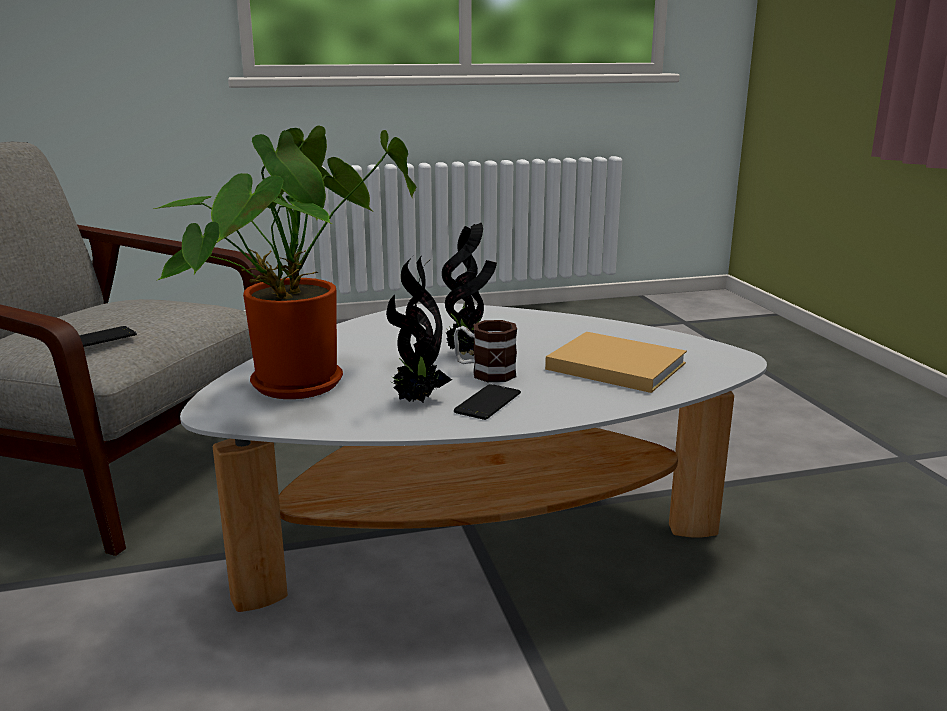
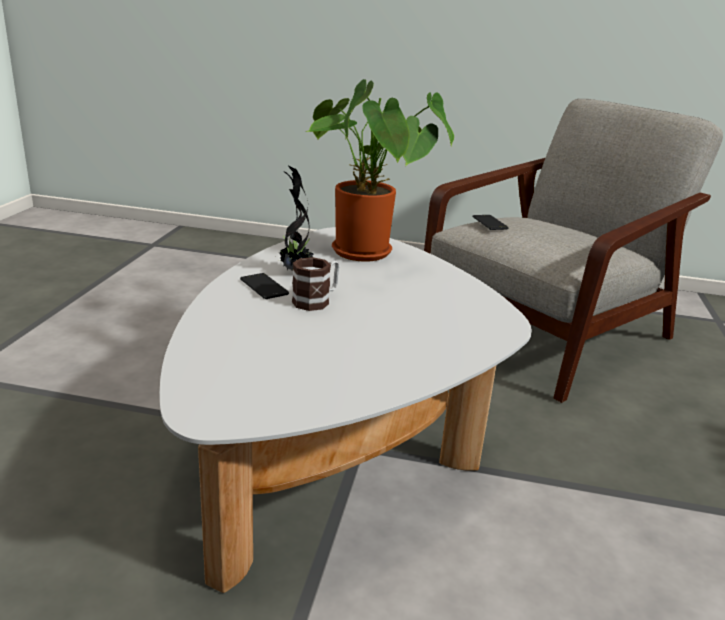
camera: 115 degrees right, 5 degrees up
potted plant [442,223,497,356] -> none
beige book [545,332,687,393] -> none

